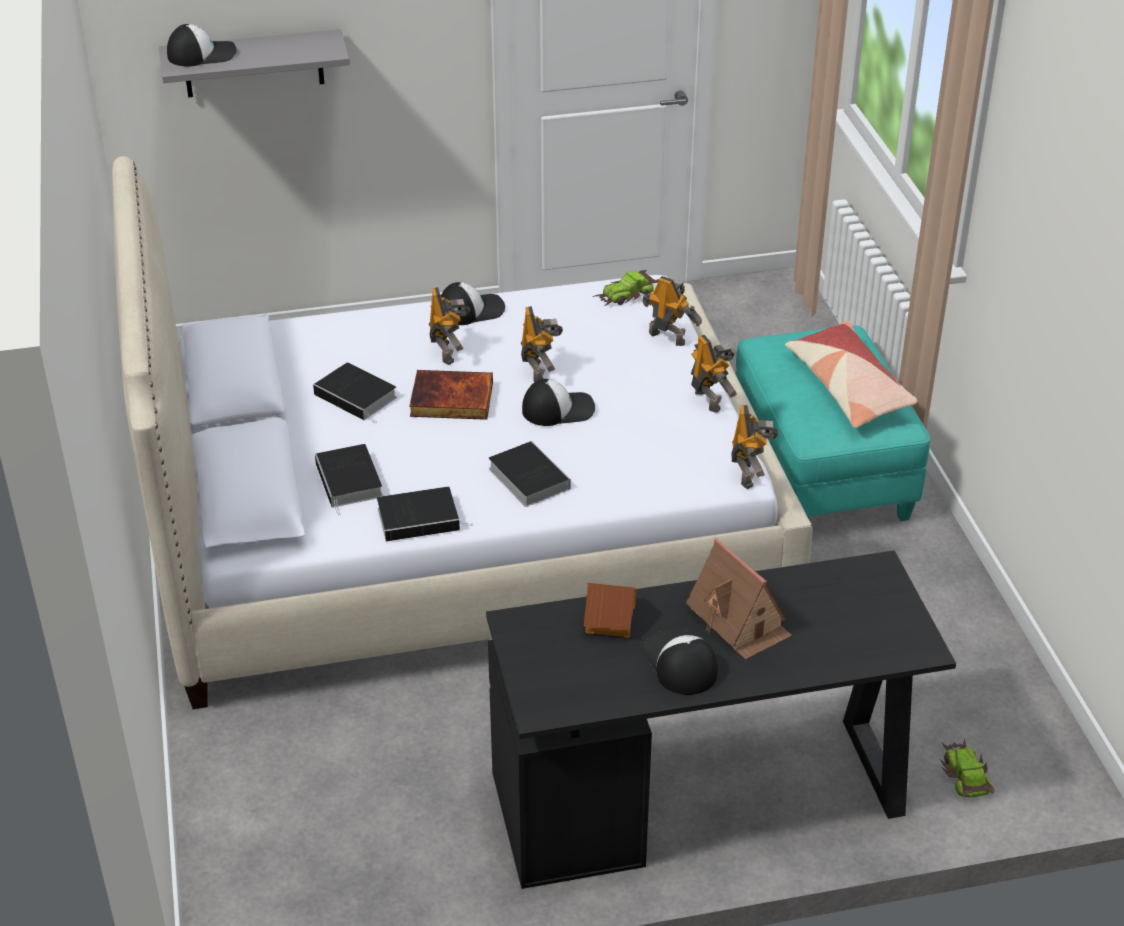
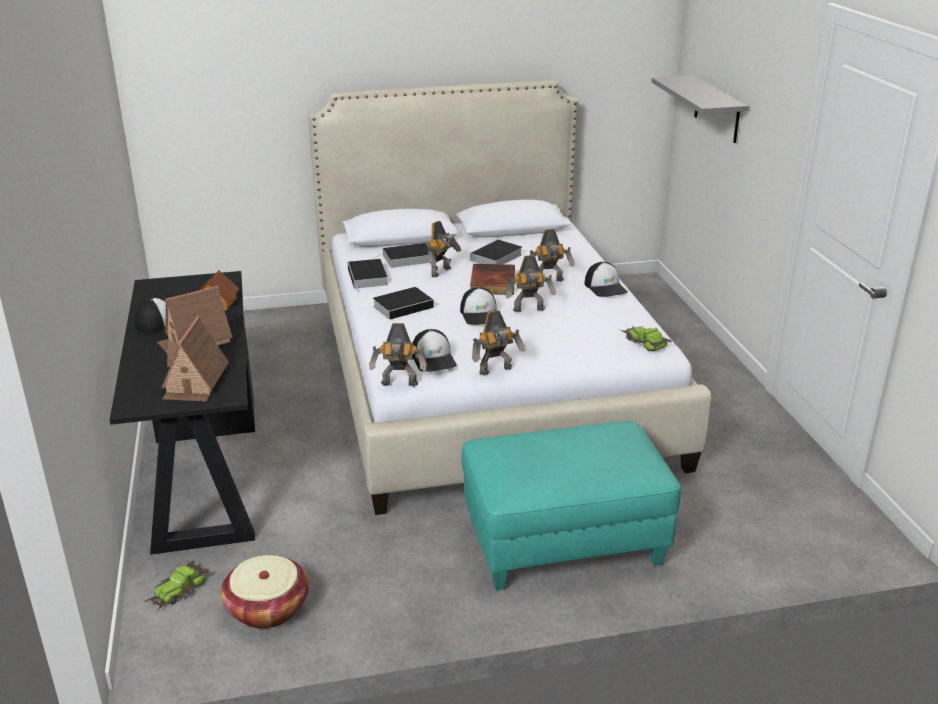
camera: 90 degrees right, 10 degrees down
cap [167,24,237,67] -> cap moved to [413,329,457,372]
toy robot [643,276,702,346] -> toy robot moved to [427,221,461,277]
pillow [785,321,918,428] -> none
toy car [940,739,995,797] -> toy car turned 135 degrees clockwise [145,561,209,609]
none -> toy house [161,316,229,401]
none -> basket [221,555,309,629]

